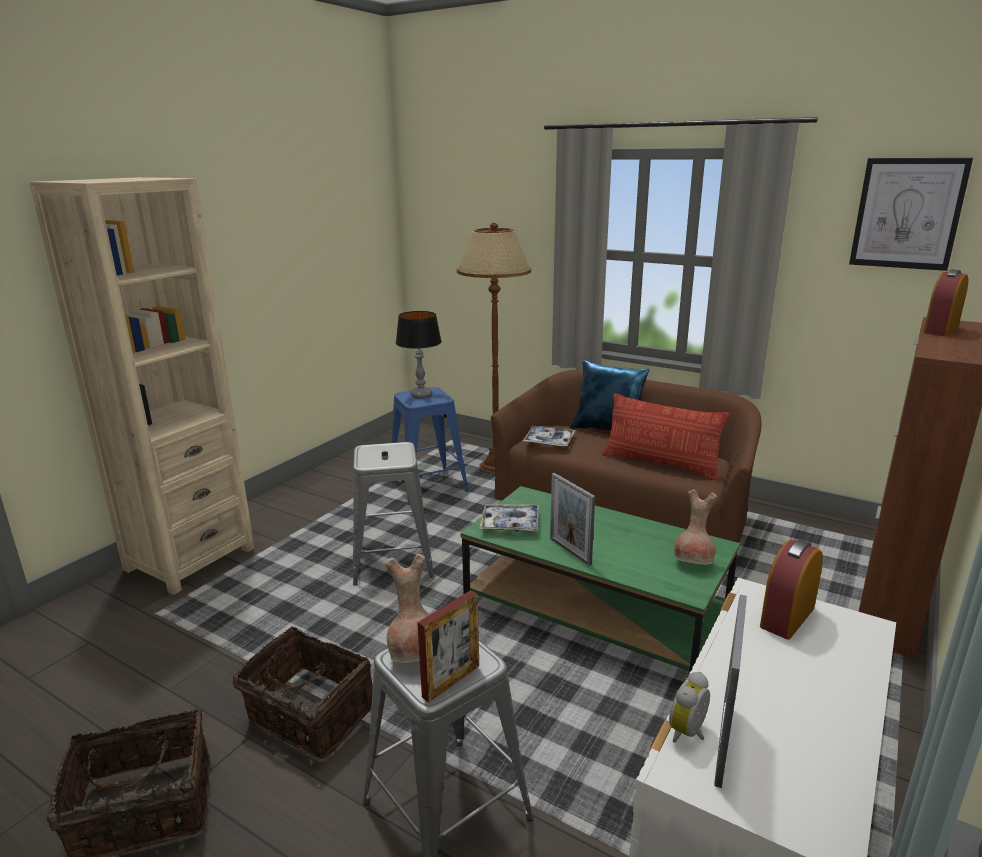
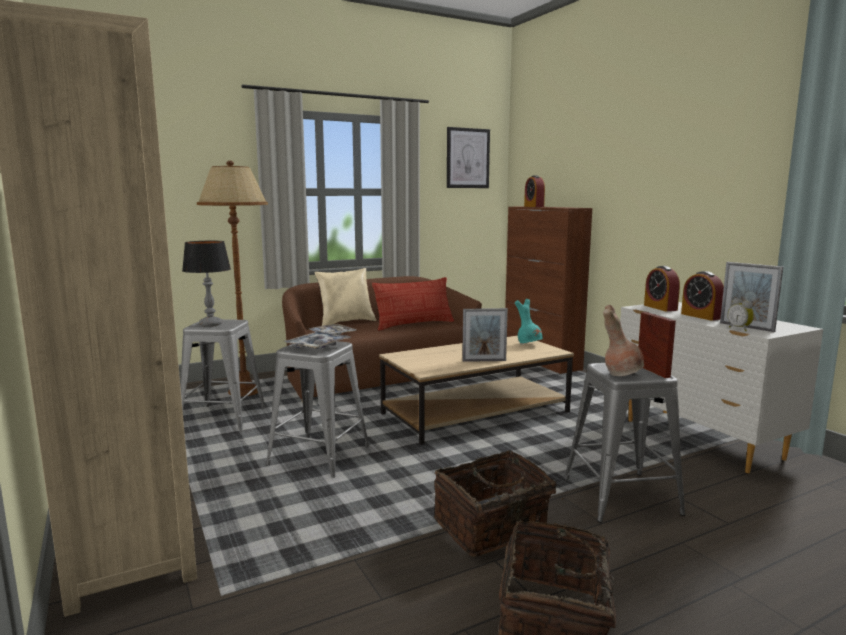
camera: 60 degrees left, 10 degrees down
blue stool [392,387,469,505] -> grey stool [180,319,265,432]
green coffee table [461,486,740,673] -> beige coffee table [379,336,574,445]
tray [479,504,540,532] -> tray moved to [283,331,352,349]
blue pillow [570,360,649,431] -> beige pillow [314,268,377,326]
brown vase [674,489,717,565] -> turquoise vase [515,299,543,345]
none -> alarm clock [681,271,724,321]

